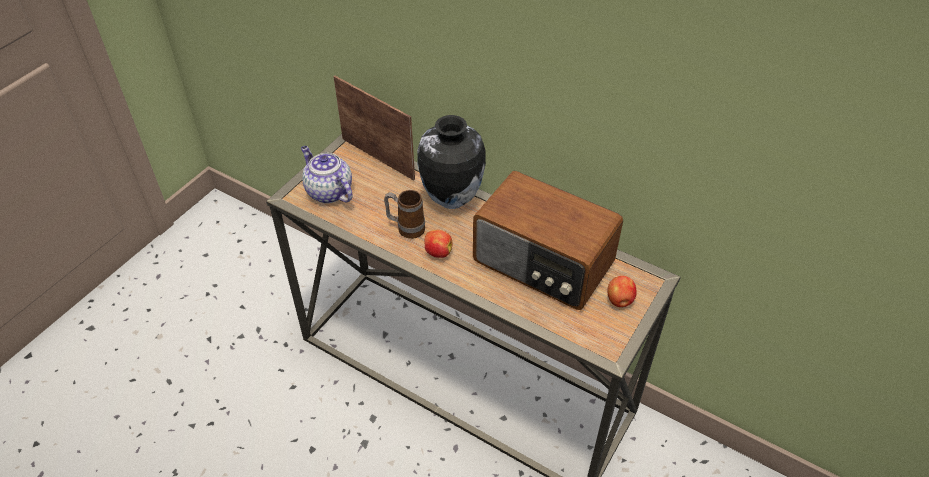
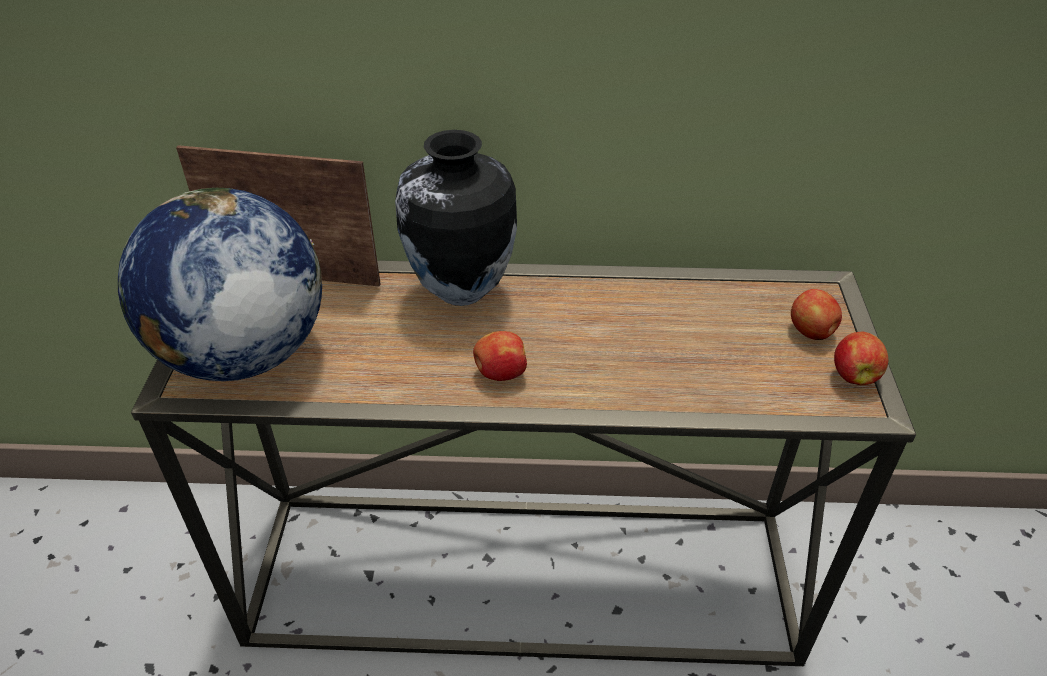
camera: 30 degrees left, 5 degrees down
teapot [301,146,353,204] -> globe [118,188,322,381]
mug [384,190,425,239] -> none
radio [473,171,623,310] -> none
none -> apple [834,332,888,385]

